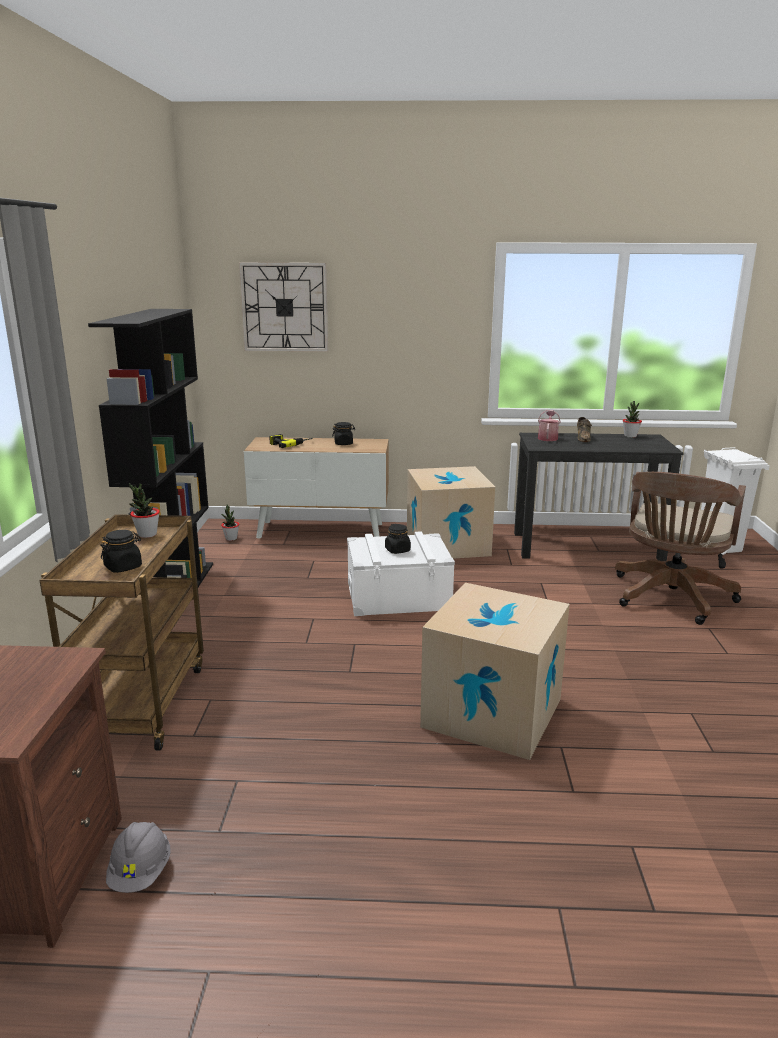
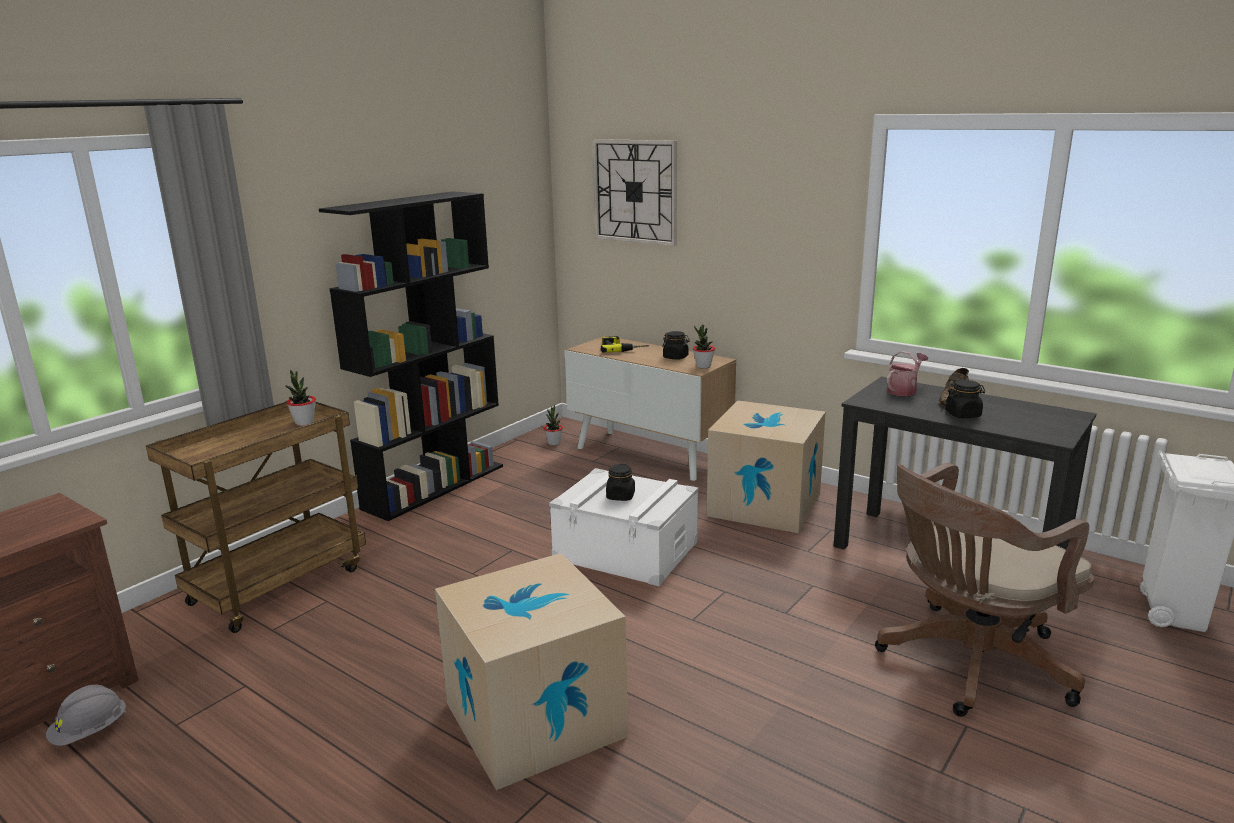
camera: 35 degrees right, 0 degrees up
black jar [100,530,142,573] -> black jar moved to [945,380,985,418]
potted plant [623,401,642,438] -> potted plant moved to [693,325,715,369]

